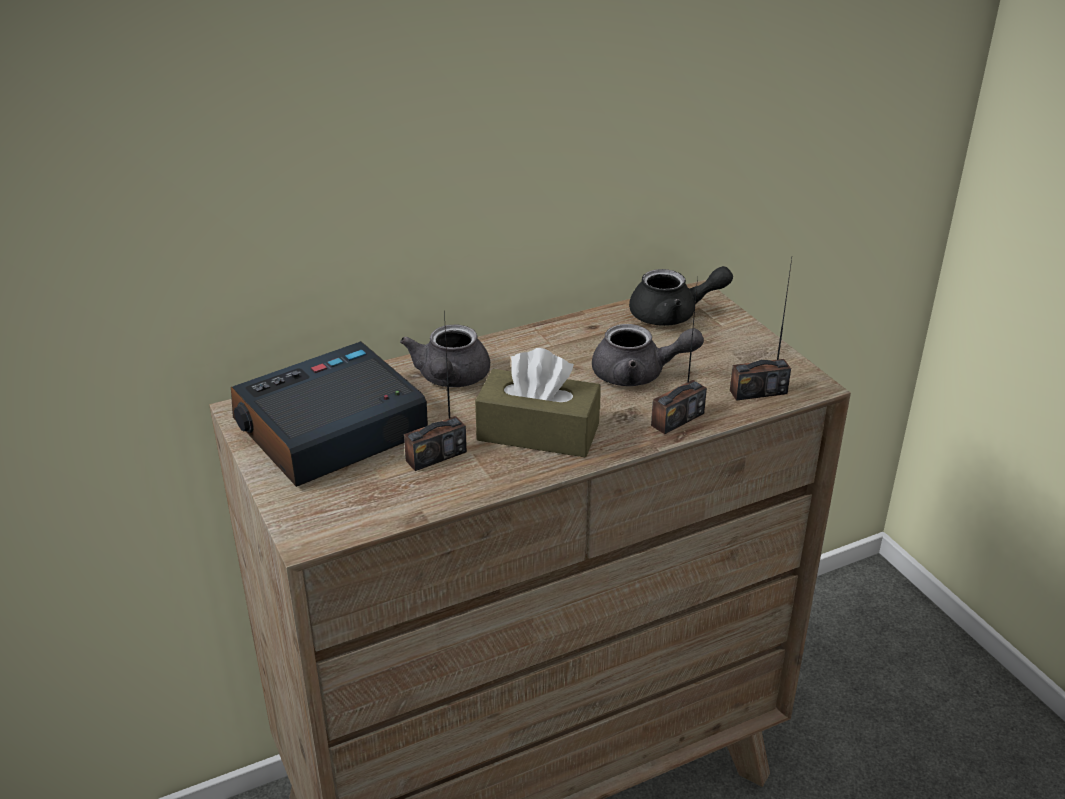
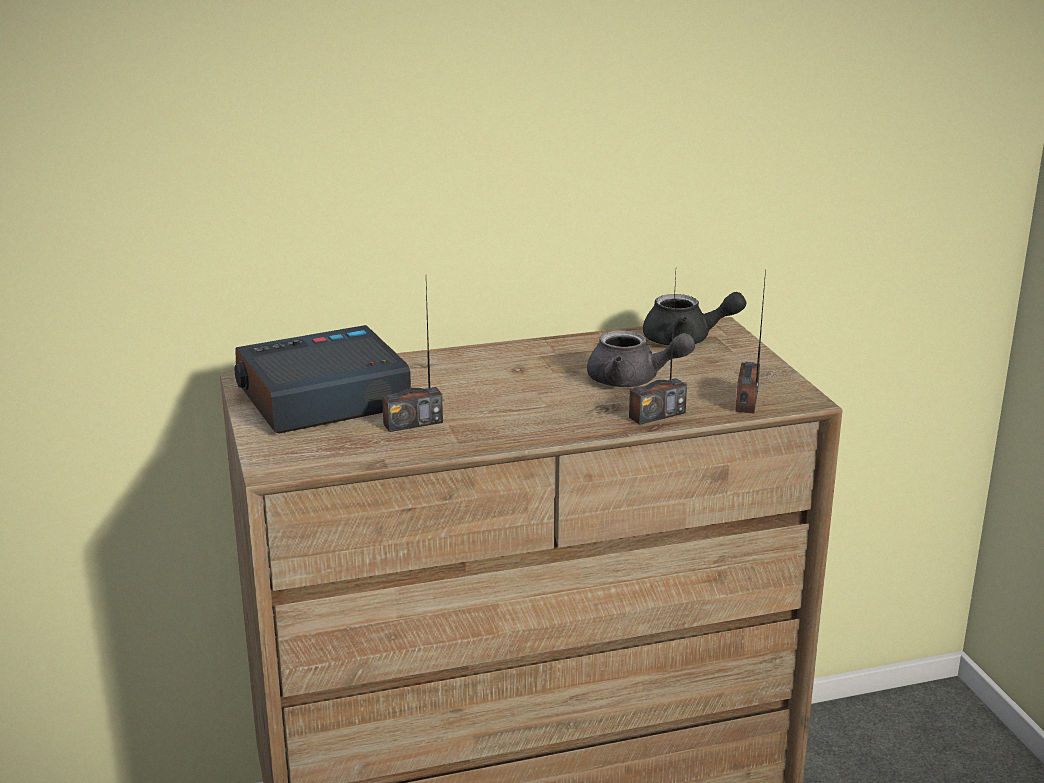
camera: 10 degrees right, 10 degrees down
grey teapot [400,325,490,387] -> none
brown tissue box [475,348,601,457] -> none
radio [730,259,792,401] -> radio turned 105 degrees clockwise [735,270,766,414]

